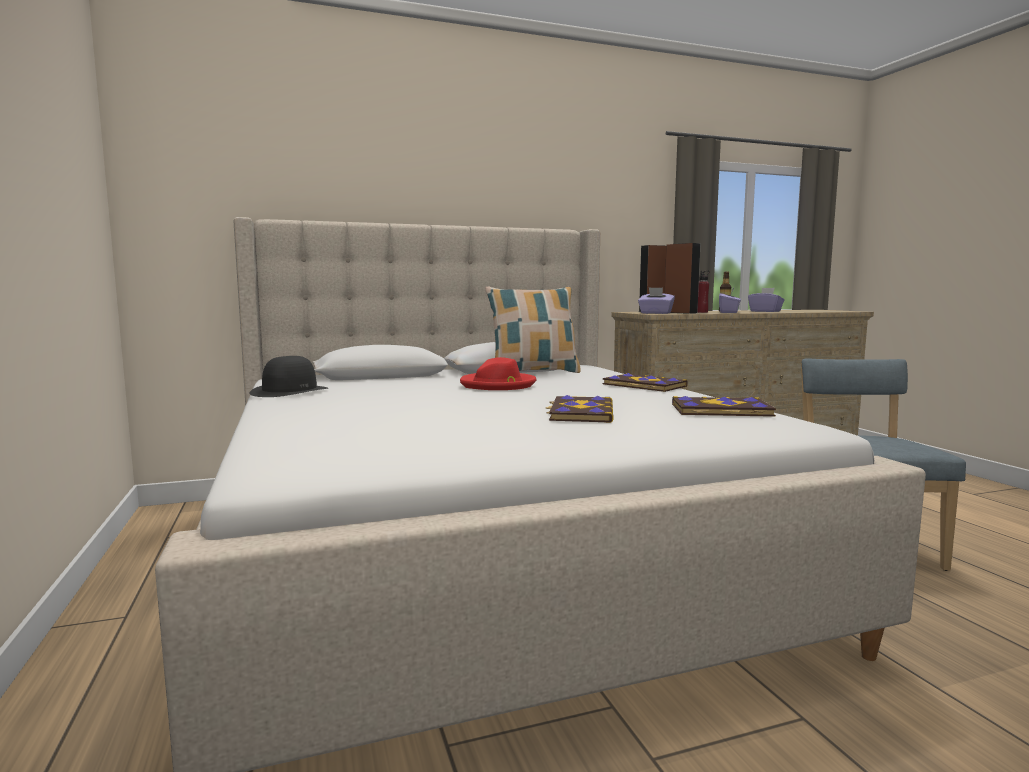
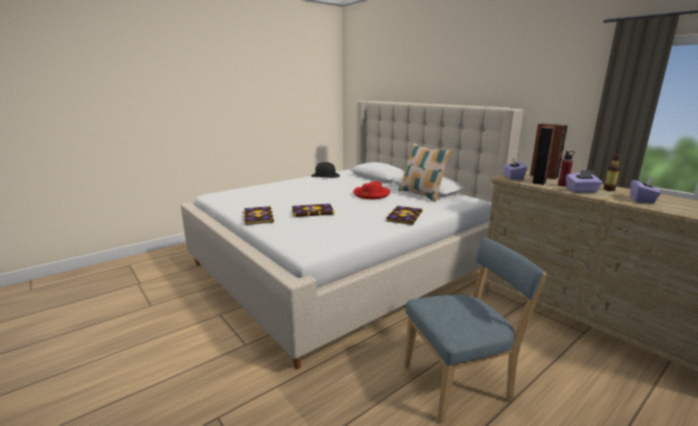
camera: 70 degrees right, 10 degrees up
book [672,396,776,417] -> book moved to [242,206,274,225]

